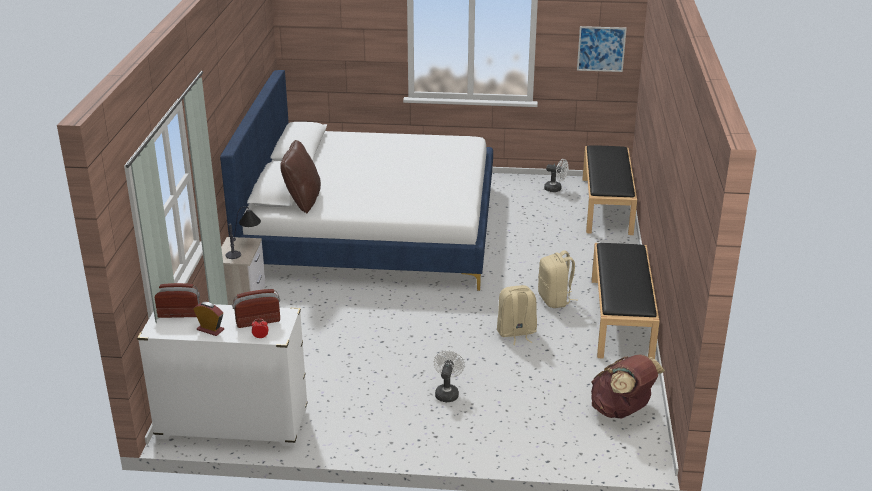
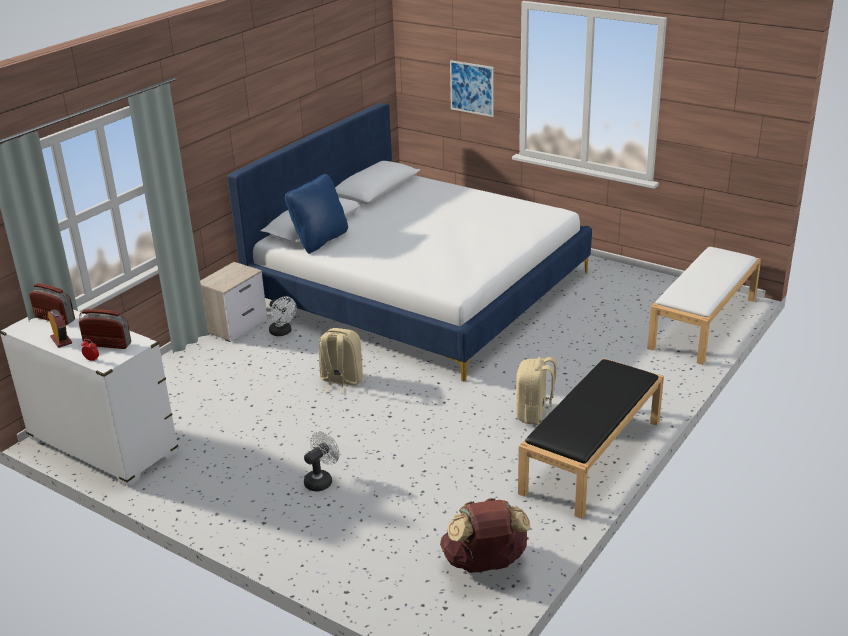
camera: 30 degrees right, 0 degrees up
table lamp [225,206,261,259] -> none
brown pillow [280,140,321,214] -> blue pillow [285,174,348,254]
beige backpack [497,285,537,345] -> beige backpack moved to [319,328,363,394]
white fan [544,159,568,192] -> white fan moved to [269,296,297,336]
picture [577,26,627,72] -> picture moved to [450,60,494,117]
black bench [583,145,637,235] -> white bench [647,247,761,365]

